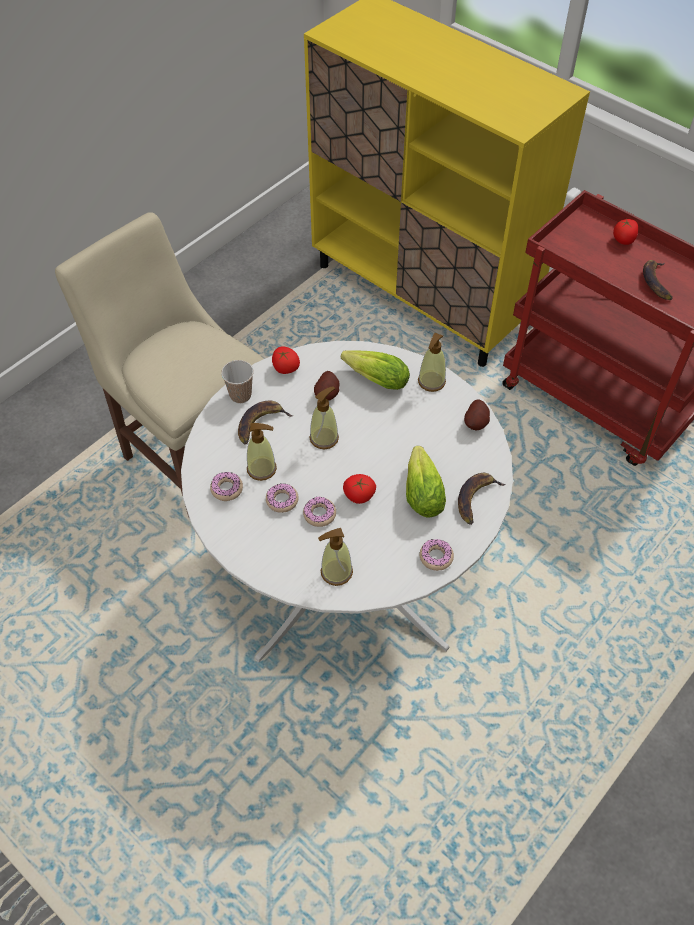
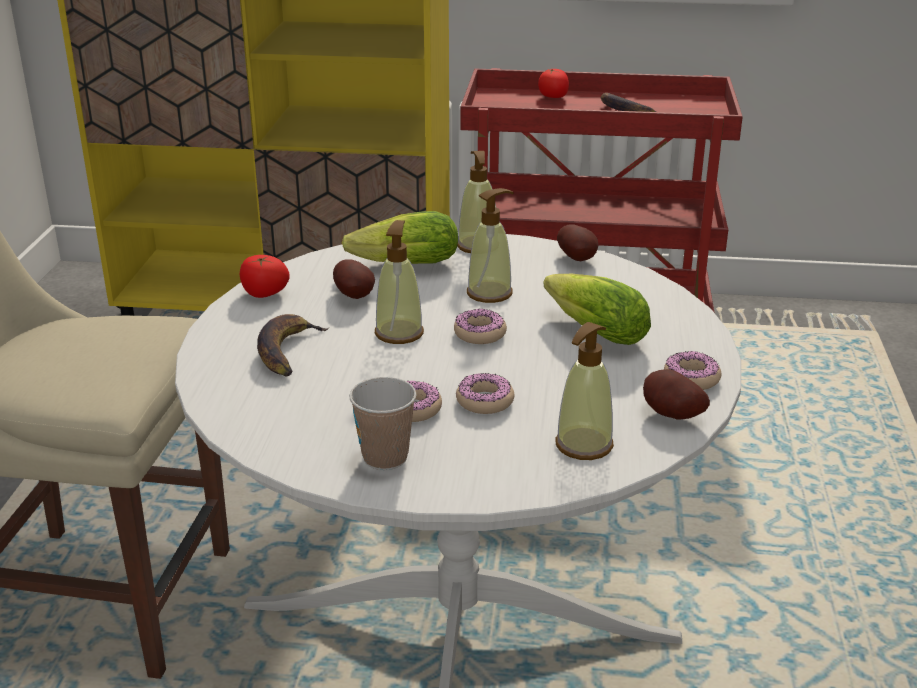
camera: 35 degrees left, 25 degrees down
donut [210,472,243,501] -> donut moved to [454,309,507,344]
cup [221,360,253,403] -> cup moved to [349,377,417,470]
soap dispenser [247,423,277,481] -> soap dispenser moved to [467,188,514,303]
tomato [343,474,376,504] -> none
banana [458,473,506,525] -> none
none -> potato [643,369,710,420]

